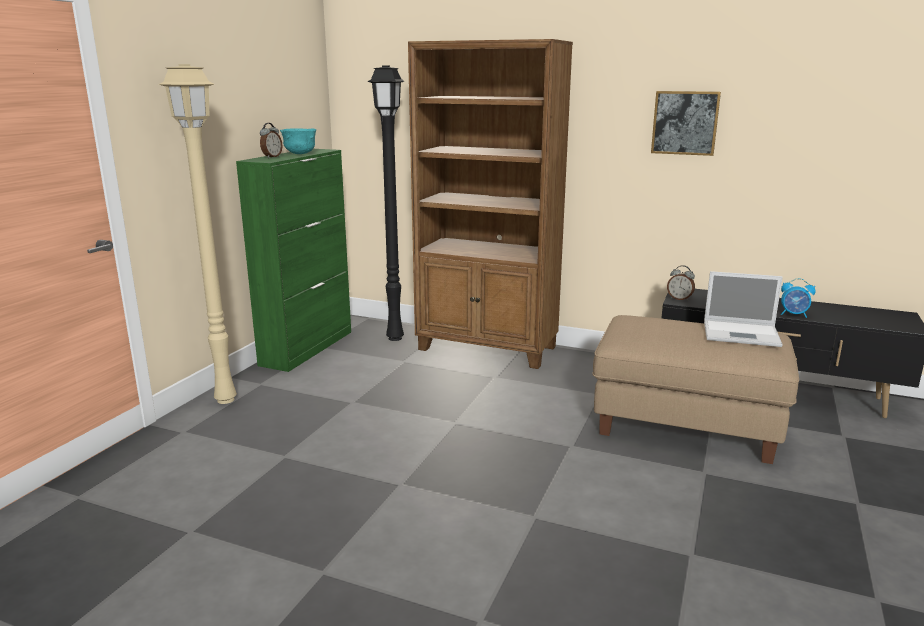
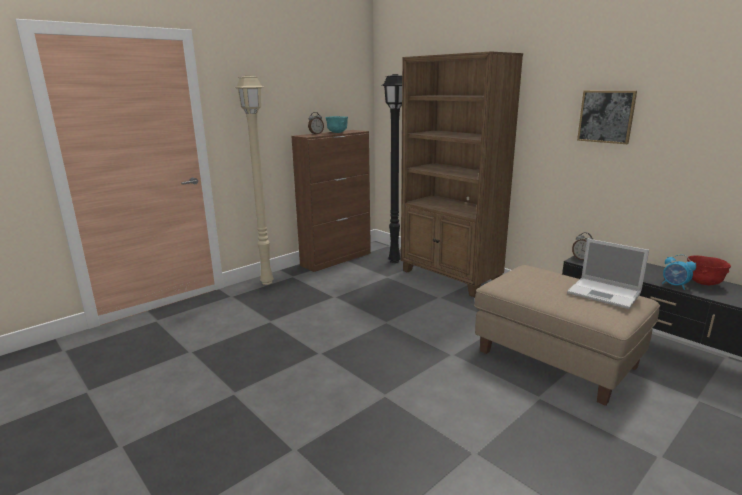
camera: 25 degrees right, 0 degrees up
green cabinet [236,149,351,372] -> brown cabinet [291,130,371,272]
none -> red bowl [687,256,731,286]

